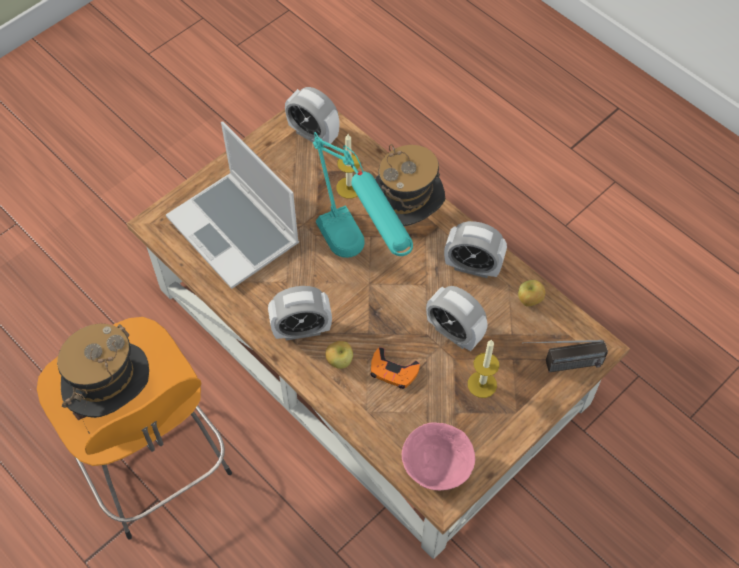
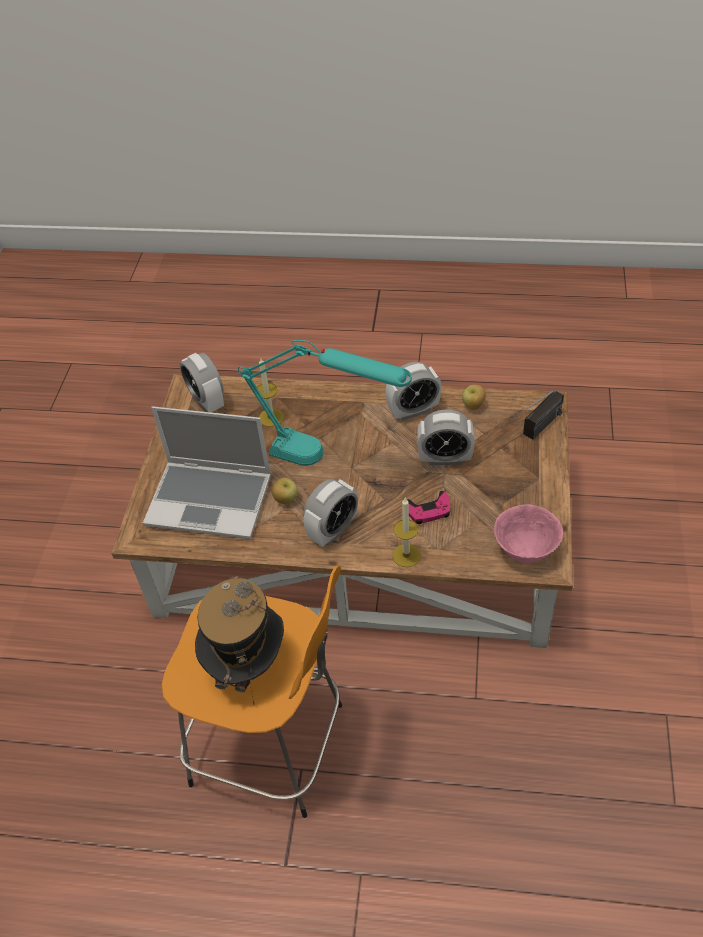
camera: 35 degrees left, 10 degrees down
alarm clock [285,87,340,147] -> alarm clock turned 60 degrees clockwise [180,353,224,412]
apple [325,341,353,369] -> apple moved to [272,478,297,504]
orange game controller [370,347,420,389] -> pink game controller [407,491,450,524]
hat [375,144,445,226] -> none
candle [468,340,499,398] -> candle moved to [392,498,421,567]

